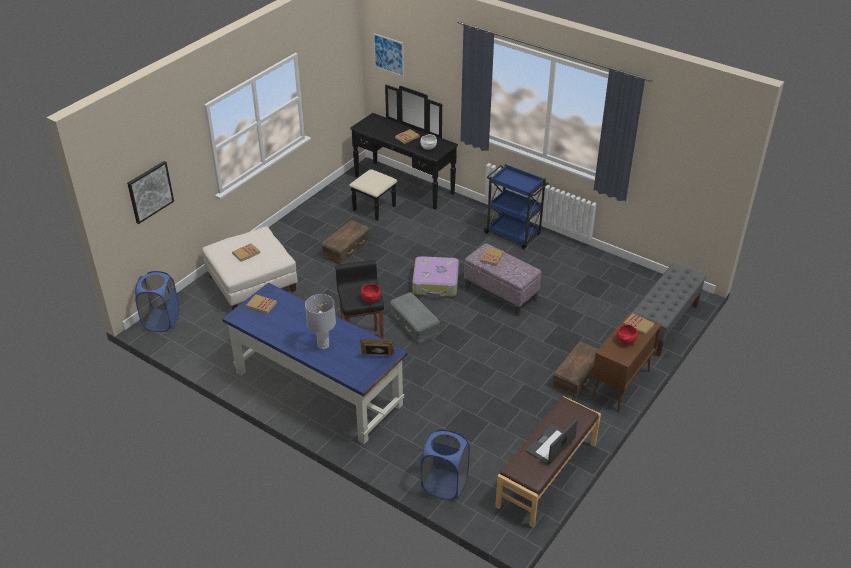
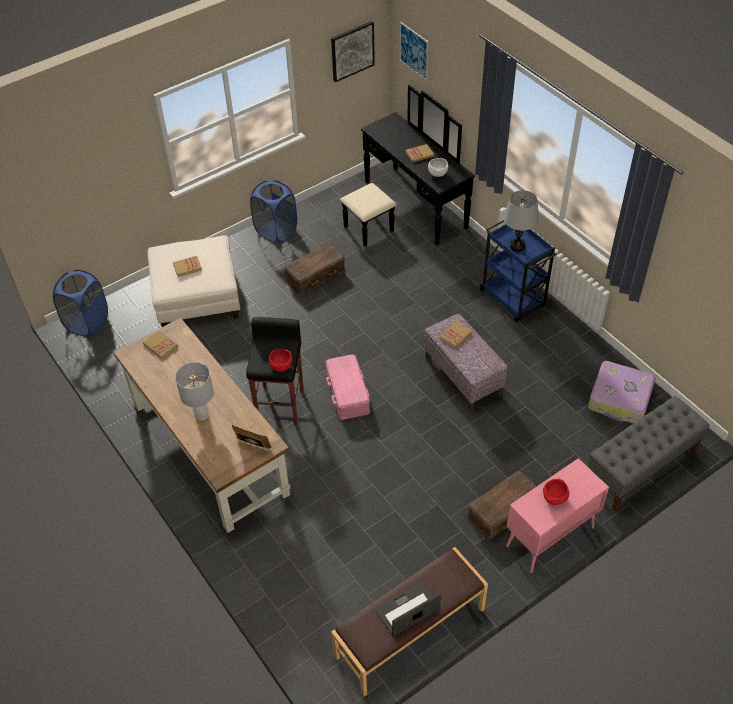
camera: 20 degrees right, 10 degrees up
picture [127,161,174,224] -> picture moved to [331,21,375,82]
blue desk [222,283,408,444] -> brown desk [113,318,291,533]
grey storage box [390,292,440,344] -> pink storage box [326,354,370,420]
suitcase [412,256,459,296] -> suitcase moved to [588,361,656,423]
blue laundry basket [421,429,470,500] -> blue laundry basket moved to [250,180,297,243]
brown cabinet [591,312,661,412] -> pink cabinet [506,458,609,573]
book [623,313,654,335] -> none
none -> grey table lamp [503,190,539,252]

